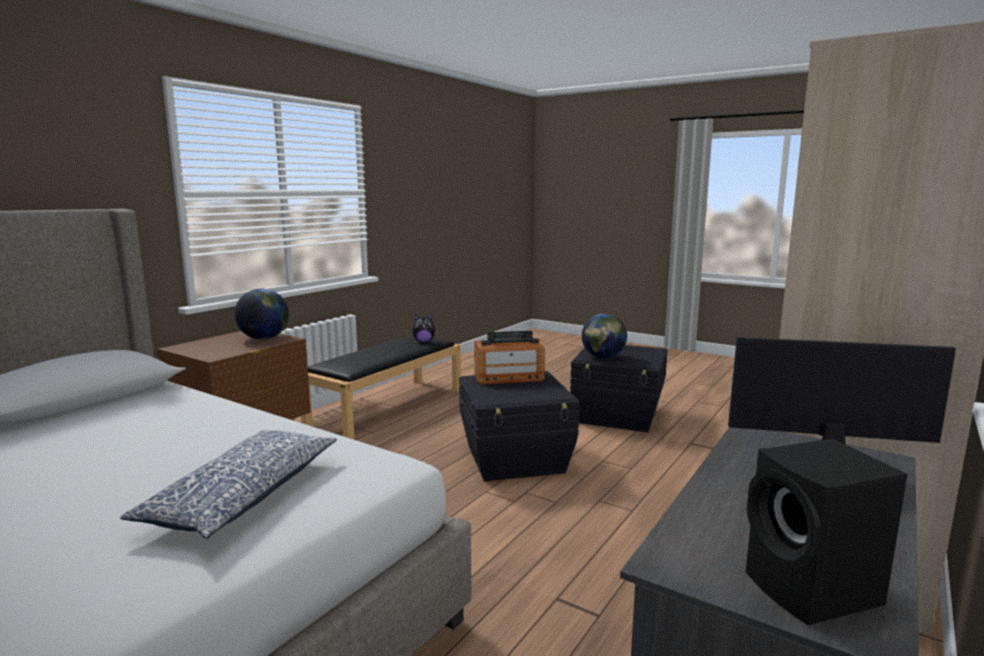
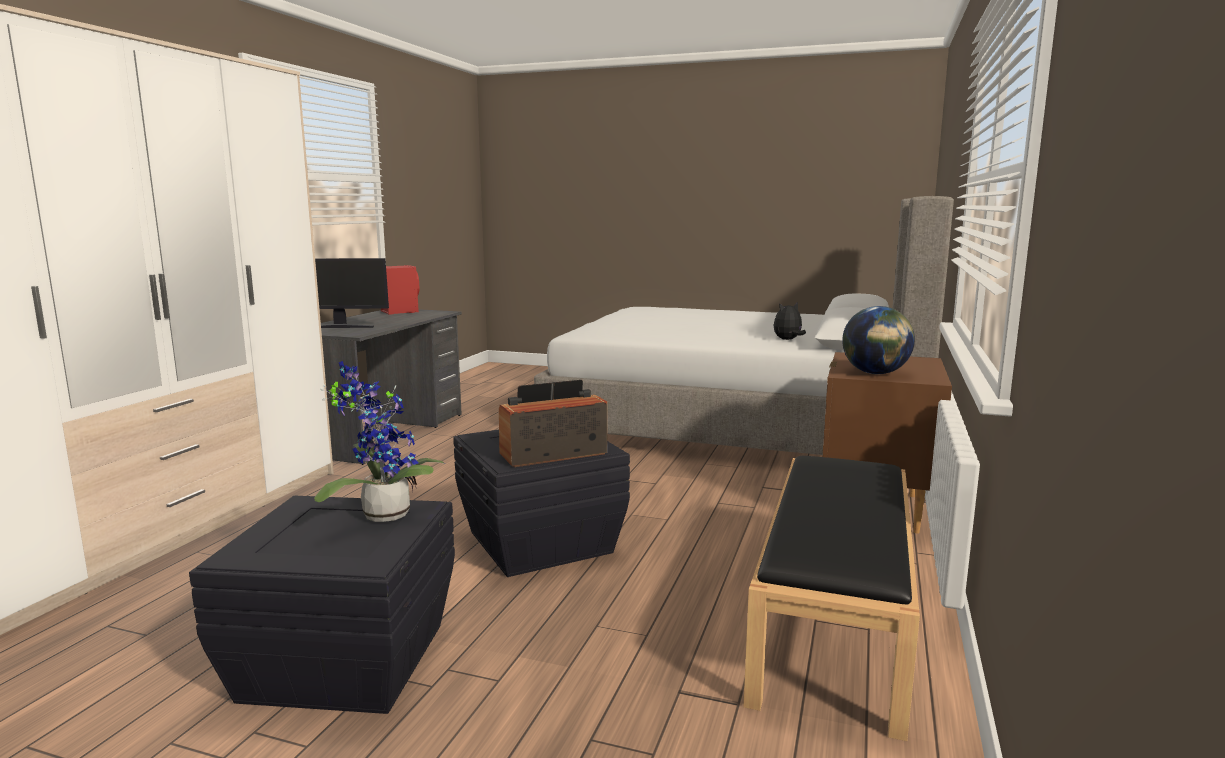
camera: 165 degrees right, 0 degrees up
pillow [120,430,337,539] -> none
plush toy [412,314,437,342] -> plush toy moved to [773,302,806,340]
globe [582,314,627,358] -> potted plant [314,361,445,522]
black speaker [746,439,907,626] -> red speaker [381,265,420,315]

